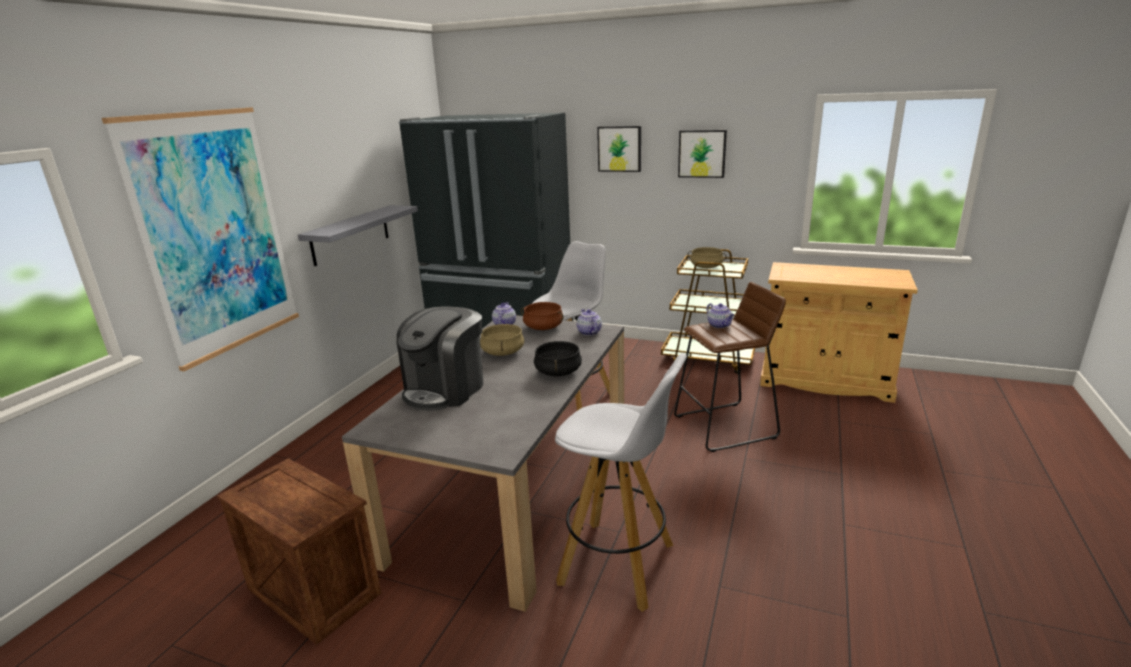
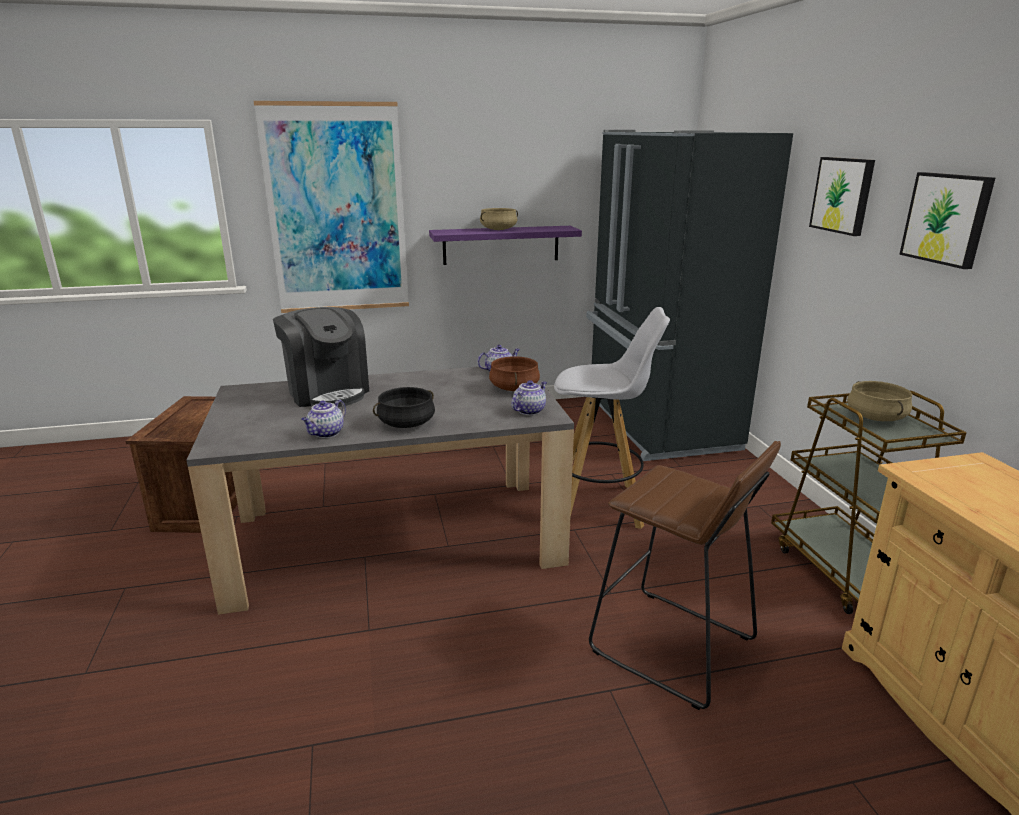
camera: 55 degrees right, 0 degrees up
grey shelf [298,205,418,266] -> purple shelf [429,226,582,265]
coffee machine [396,306,484,411] -> coffee machine turned 120 degrees counterclockwise [273,307,369,407]
beige cooking pot [480,324,524,356] -> beige cooking pot moved to [480,208,518,230]
white stool [555,353,687,612] -> none
teapot [707,303,734,328] -> teapot moved to [301,400,346,438]

